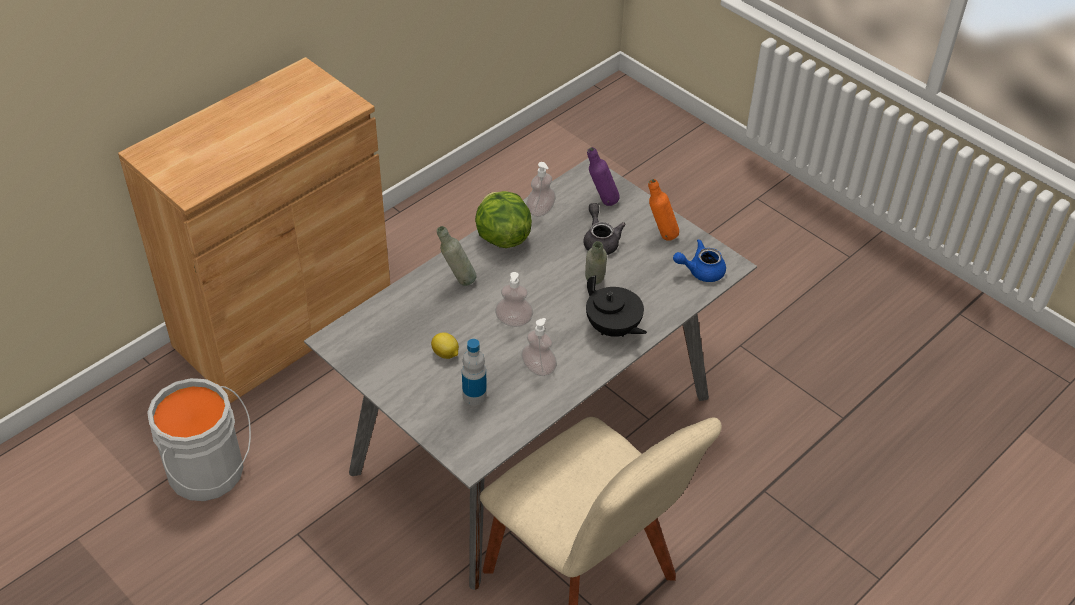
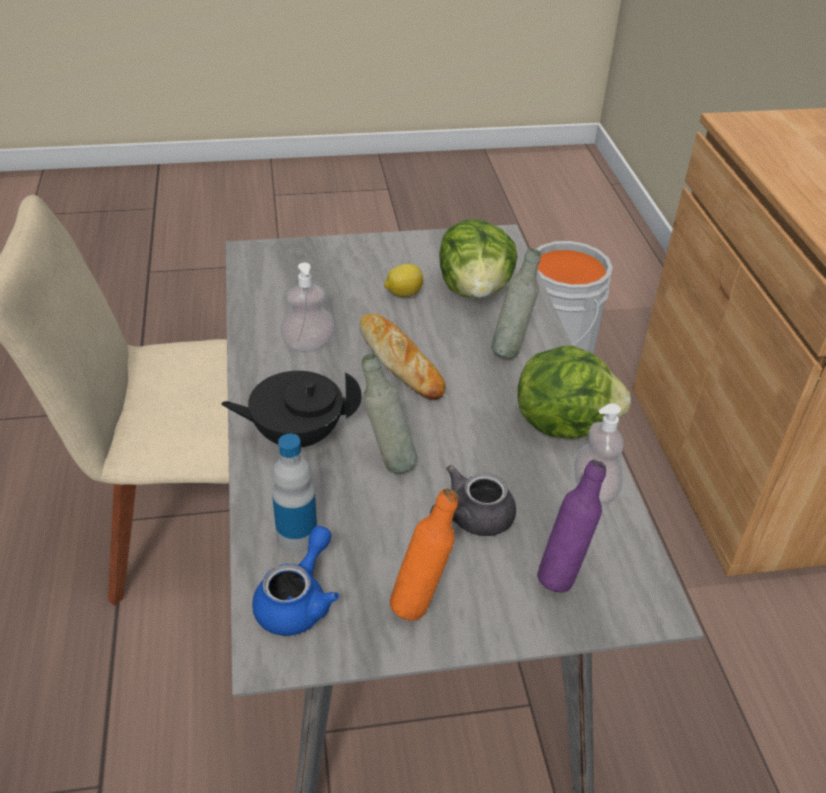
camera: 125 degrees right, 5 degrees down
bottle [462,339,487,405] -> bottle moved to [272,434,317,553]
soap dispenser [495,272,533,327] -> bread [360,314,446,399]
grey teapot [583,203,626,255] -> grey teapot turned 120 degrees clockwise [430,465,516,536]
none -> lettuce [439,219,517,299]

